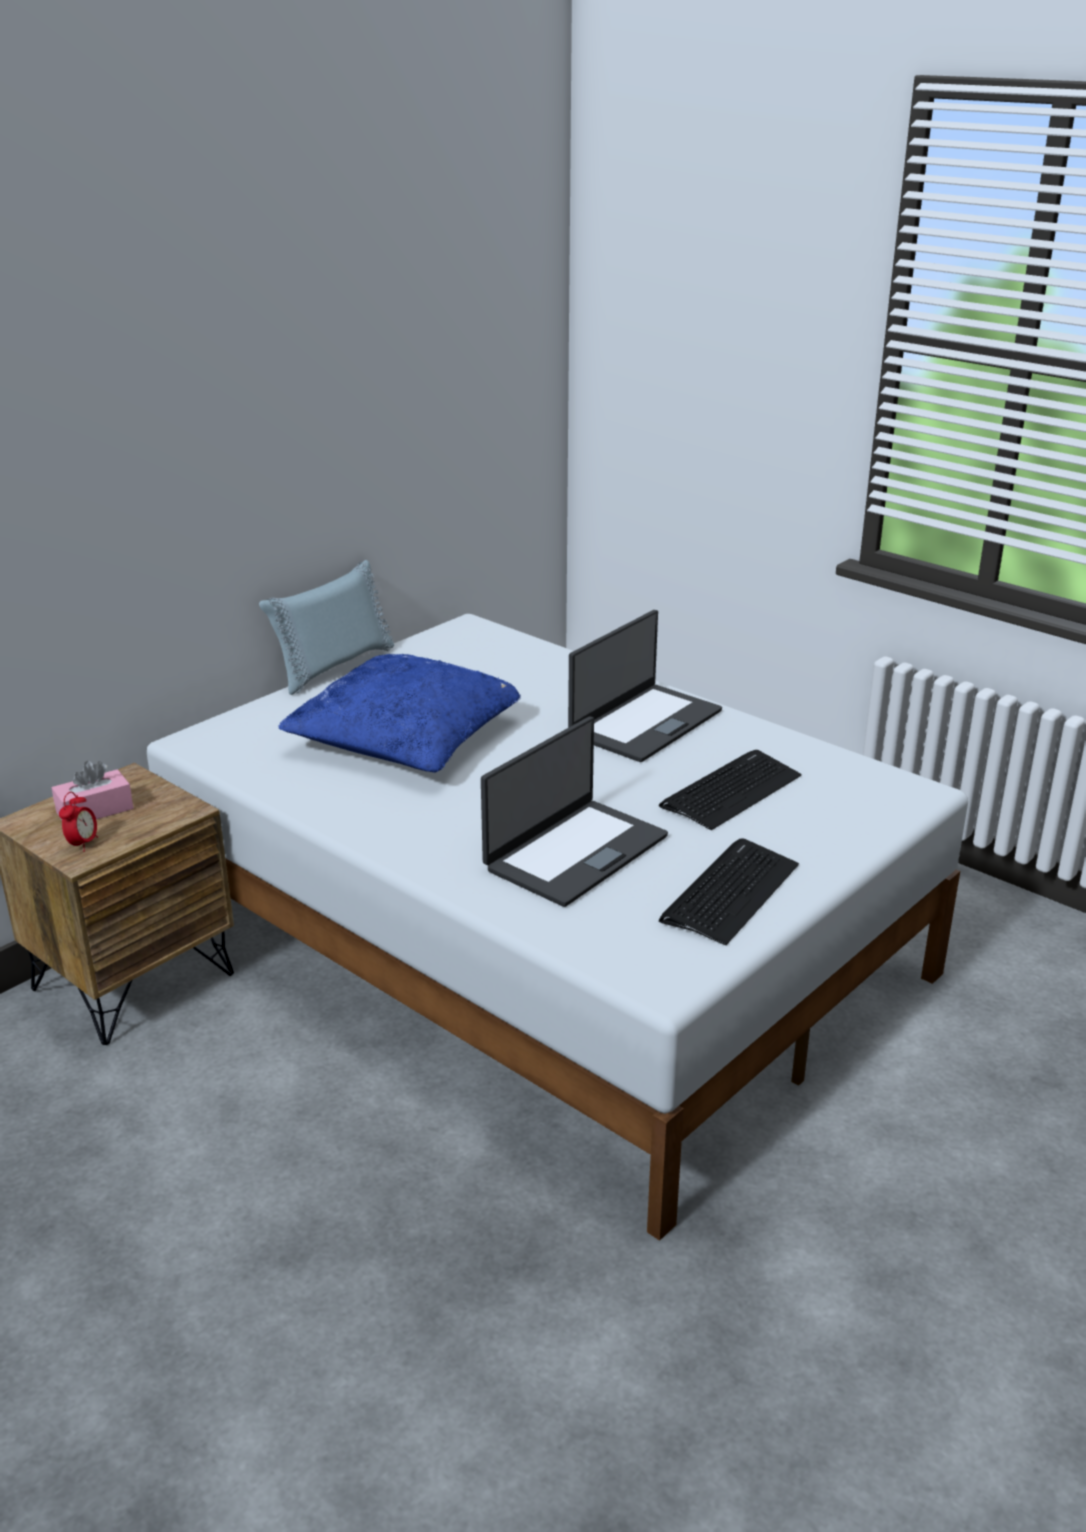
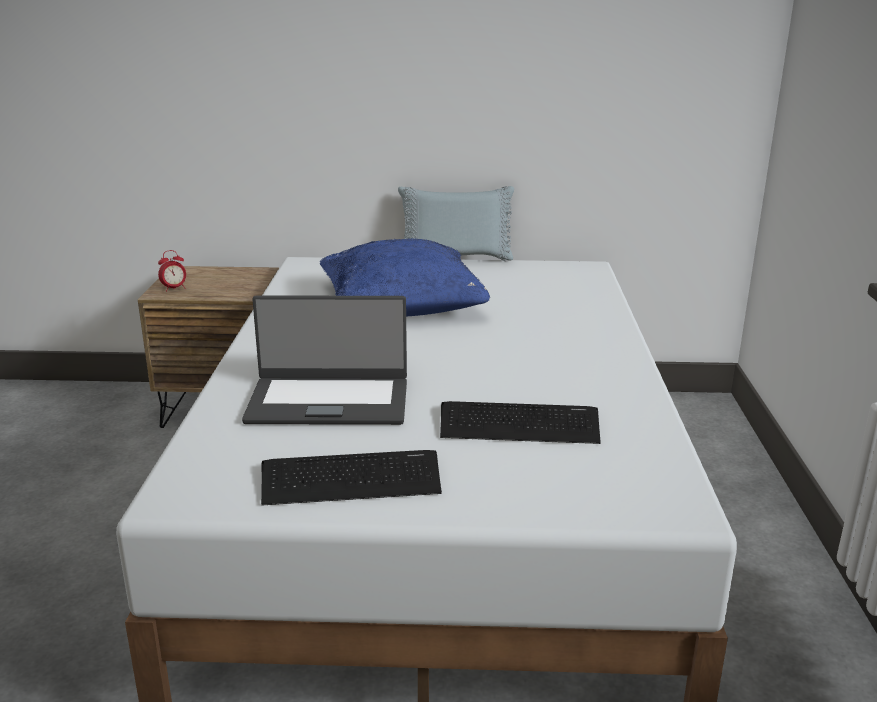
camera: 50 degrees right, 5 degrees down
pink tissue box [52,761,133,820] -> none
laptop [568,610,722,762] -> none

